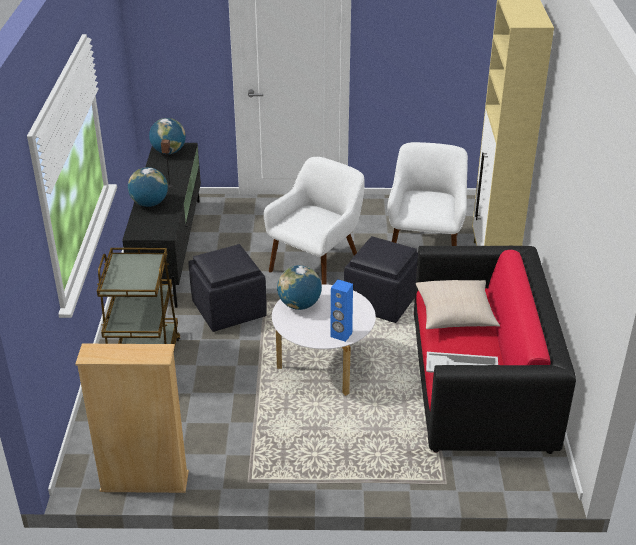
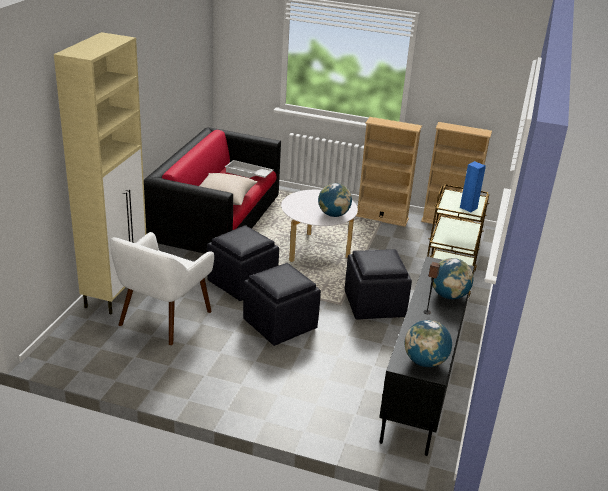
camera: 165 degrees left, 5 degrees down
white armchair [264,157,365,285] -> black ottoman [243,263,321,346]
blue speaker [330,279,353,342] -> blue speaker moved to [460,161,486,212]
none -> beige bookcase [356,117,422,227]

